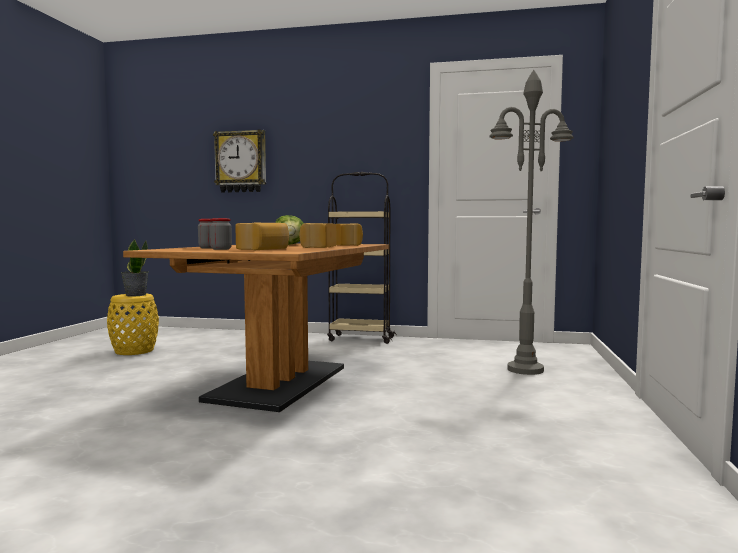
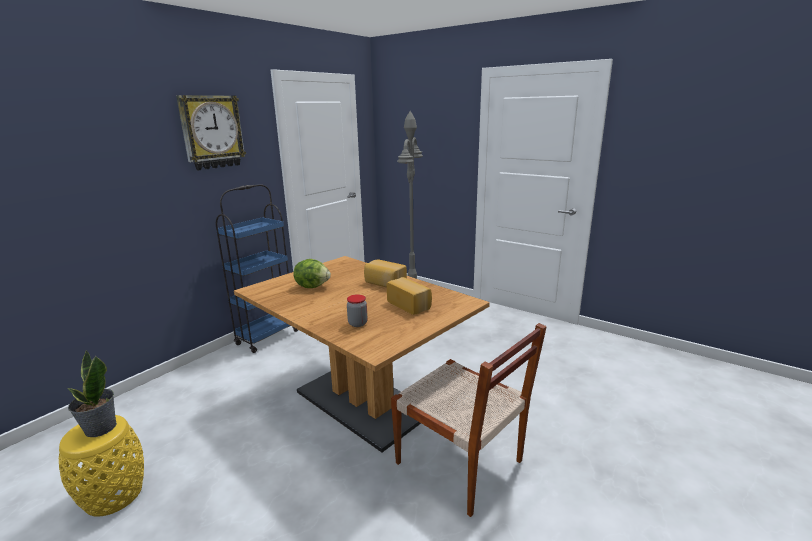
camera: 65 degrees left, 15 degrees up
jar [209,218,232,250] -> none
wall clock [213,129,266,193] -> wall clock moved to [176,95,246,170]
beige cart [327,172,397,344] -> blue cart [216,184,298,353]
bread [336,224,363,246] -> none
none -> chair [391,323,547,517]

